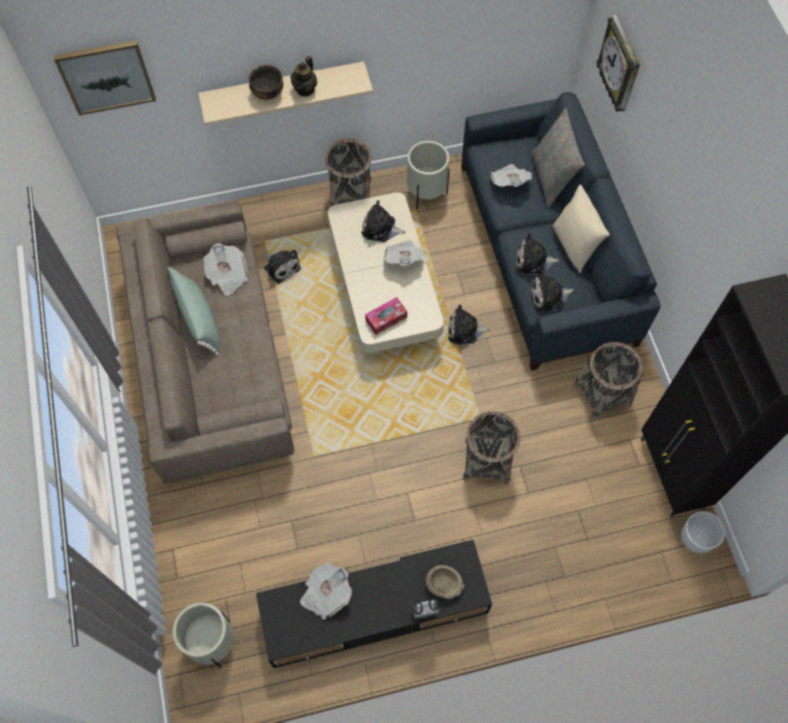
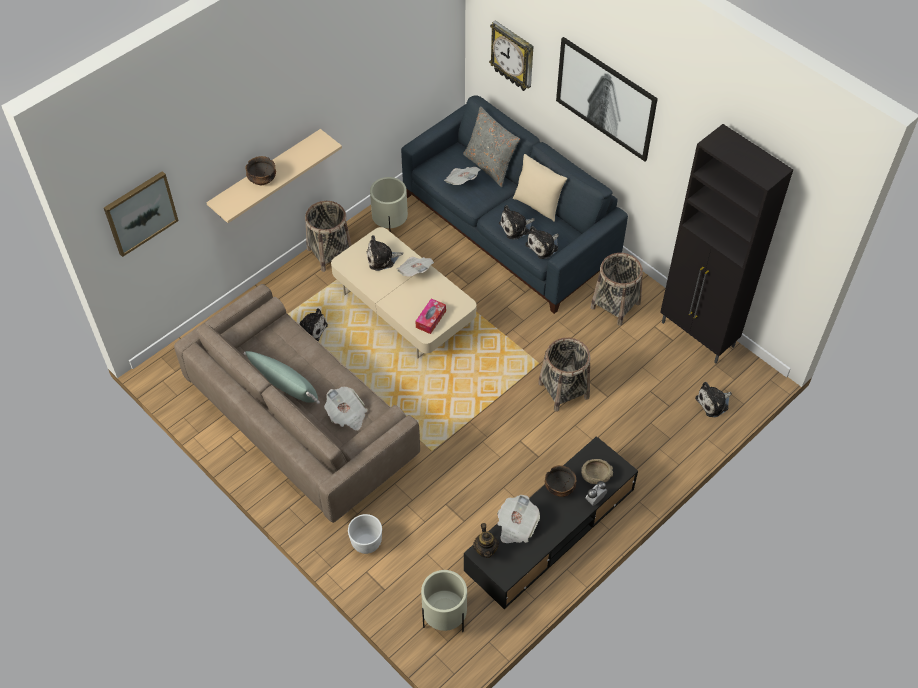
camera: 30 degrees left, 10 degrees down
newspaper [203,243,248,296] -> newspaper moved to [324,387,367,431]
teapot [291,56,317,97] -> teapot moved to [473,523,499,558]
plush toy [448,305,490,345] -> plush toy moved to [695,382,732,417]
white planter [681,511,725,553] -> white planter moved to [348,514,382,554]
none -> bowl [545,465,576,497]
none -> picture [556,37,658,161]

